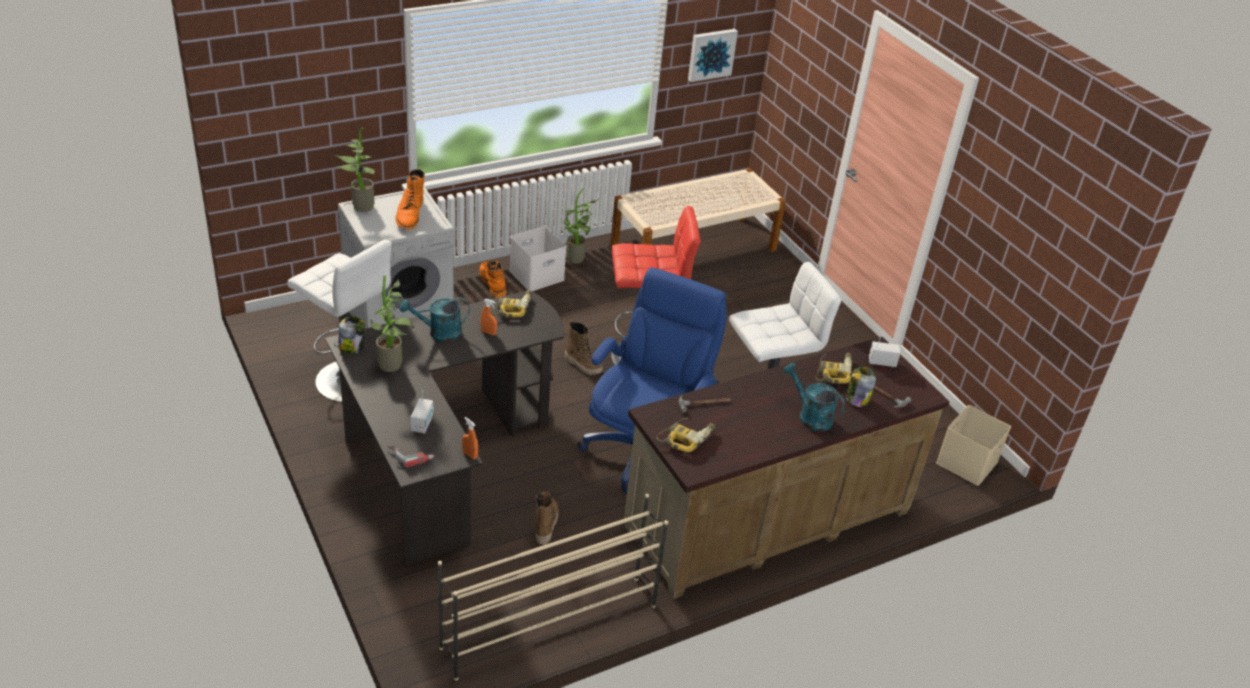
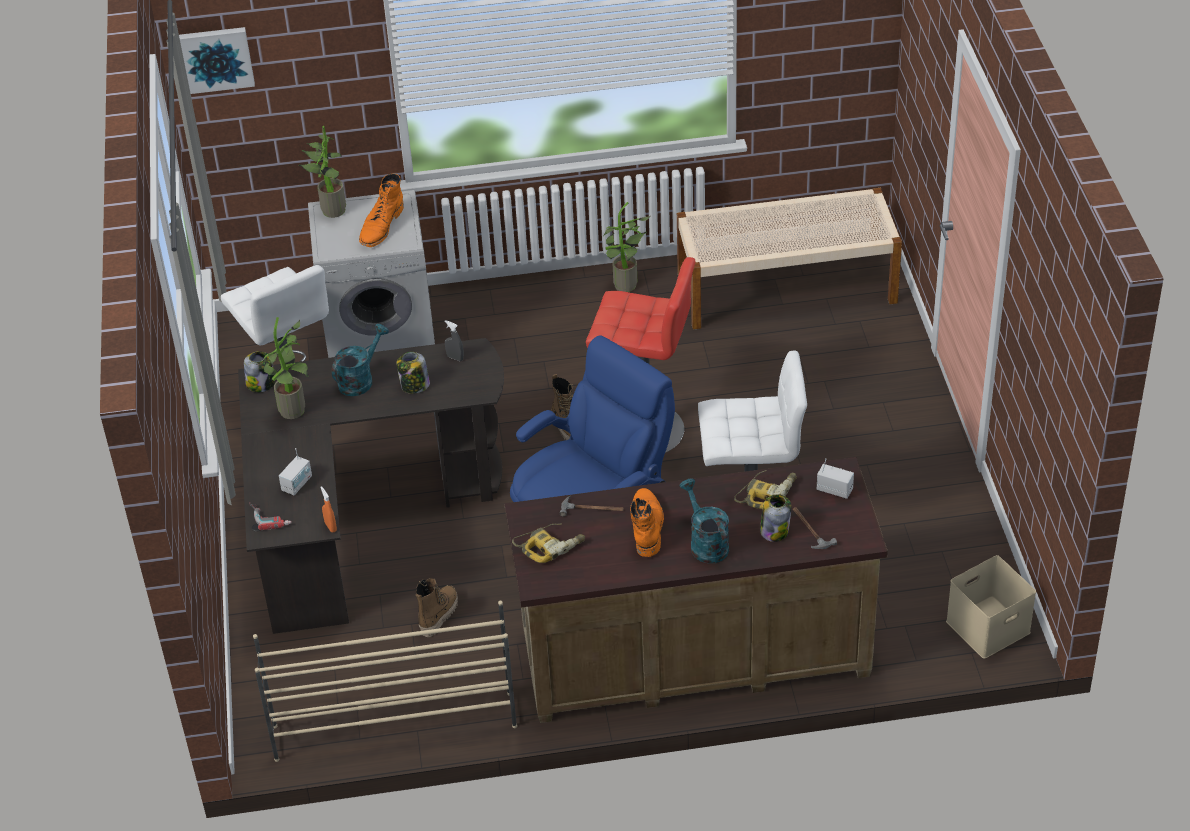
camera: 25 degrees right, 5 degrees up
turquoise watering can [400,297,470,342] -> turquoise watering can turned 120 degrees clockwise [332,324,389,396]
orange boot [479,260,506,298] -> orange boot moved to [630,488,664,557]
orange spray bottle [481,299,497,335] -> jar [396,352,430,394]
power drill [491,290,532,318] -> grey spray bottle [444,320,464,361]
white storage box [509,226,567,291] -> none
picture [688,29,738,82] -> picture moved to [179,27,255,94]

